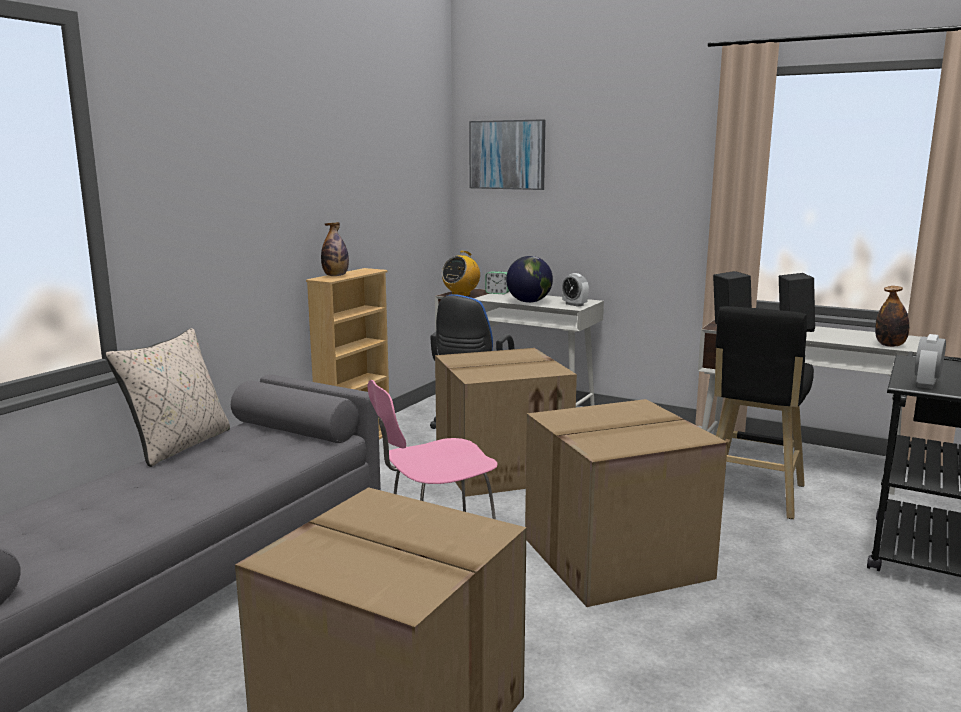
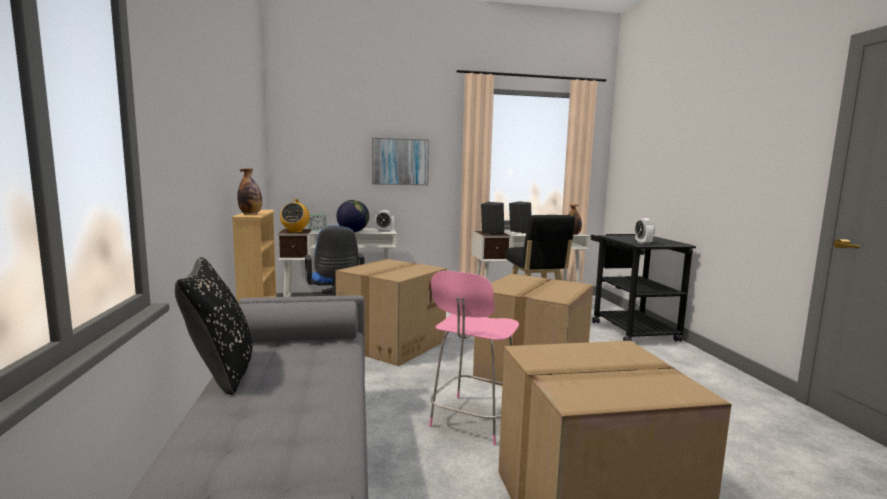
camera: 40 degrees left, 5 degrees down
beige pillow [106,328,230,467] -> black pillow [175,257,252,395]
picture [469,119,545,190] -> picture moved to [372,138,429,185]

